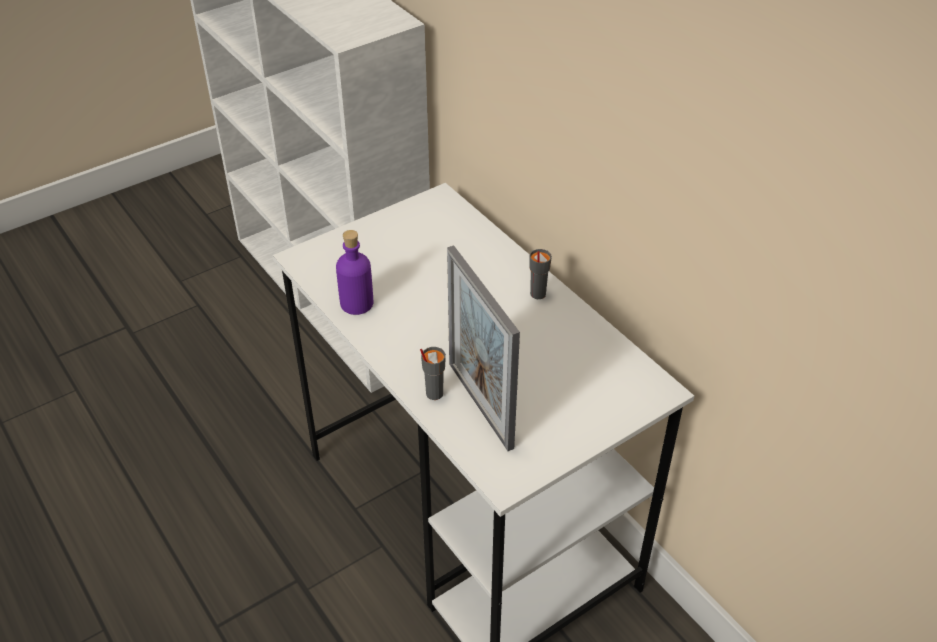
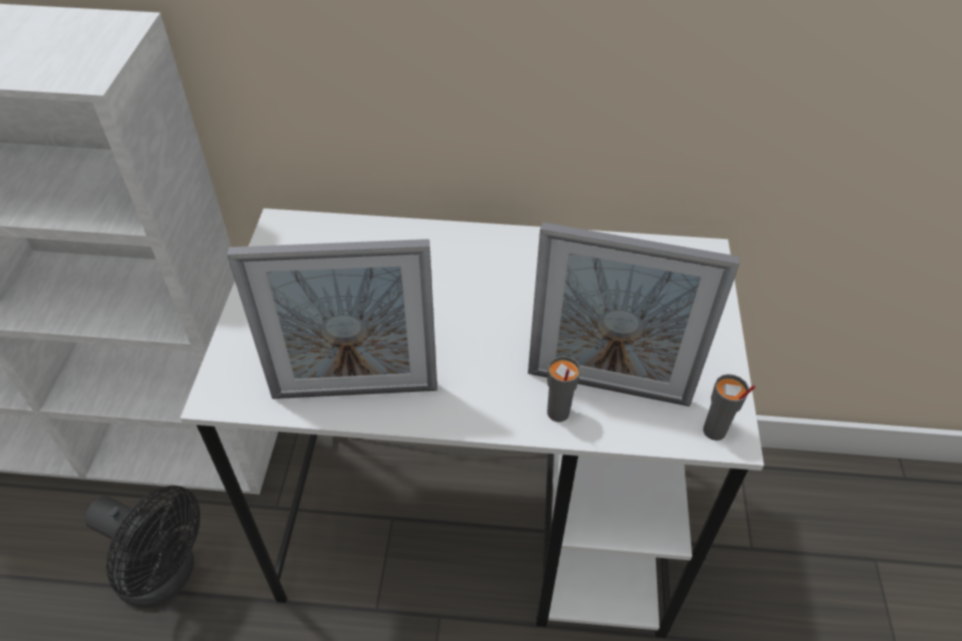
camera: 50 degrees left, 5 degrees up
purple bottle [336,230,373,315] -> picture frame [227,239,437,399]
grey cup [529,249,552,299] -> grey cup moved to [703,374,756,441]
none -> black fan [85,485,200,608]

